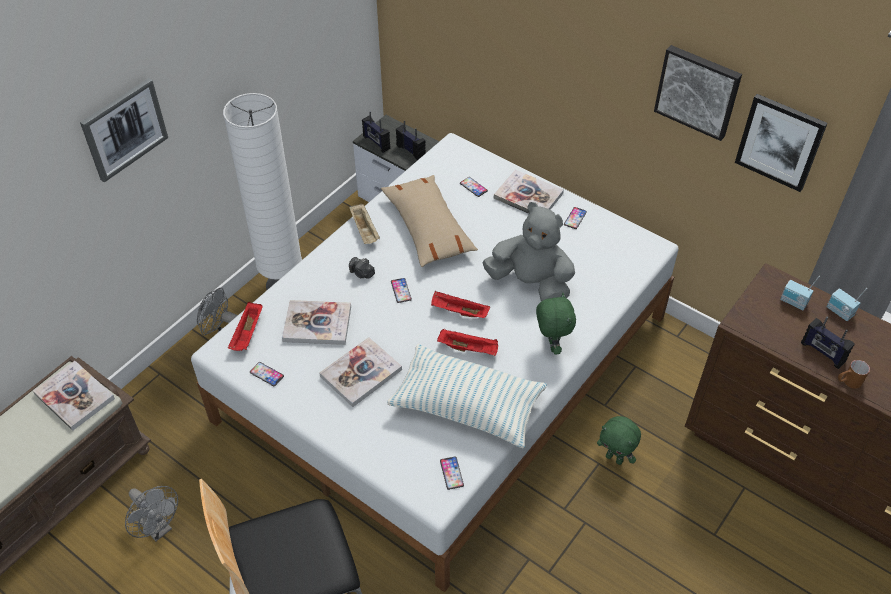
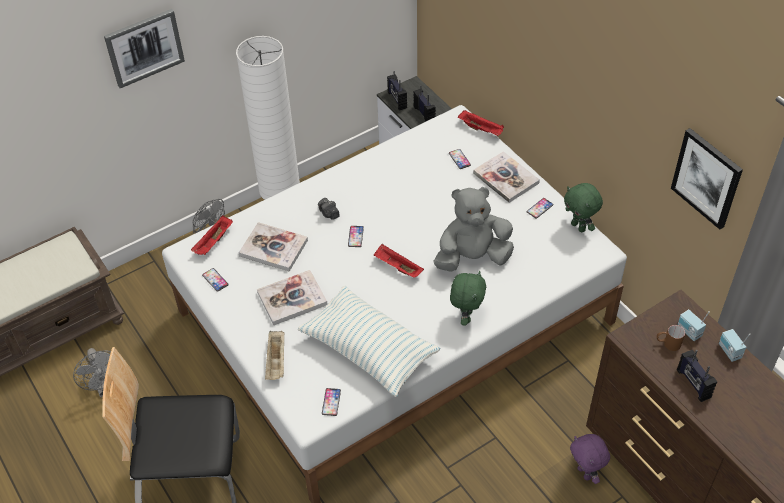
camera: 20 degrees right, 0 degrees up
book [33,361,115,431] -> none
beige tray [349,203,380,244] -> beige tray moved to [265,331,284,380]
beige pillow [381,175,478,267] -> none
red tray [437,329,498,356] -> red tray moved to [458,110,504,136]
grey plush toy [482,202,575,301] -> grey plush toy turned 60 degrees counterclockwise [434,187,514,272]
green plush toy [597,416,641,465] -> green plush toy moved to [564,183,603,232]
picture [654,45,742,141] -> none
brown mug [838,360,870,389] -> brown mug moved to [657,325,685,351]
none -> purple plush toy [570,434,610,484]

